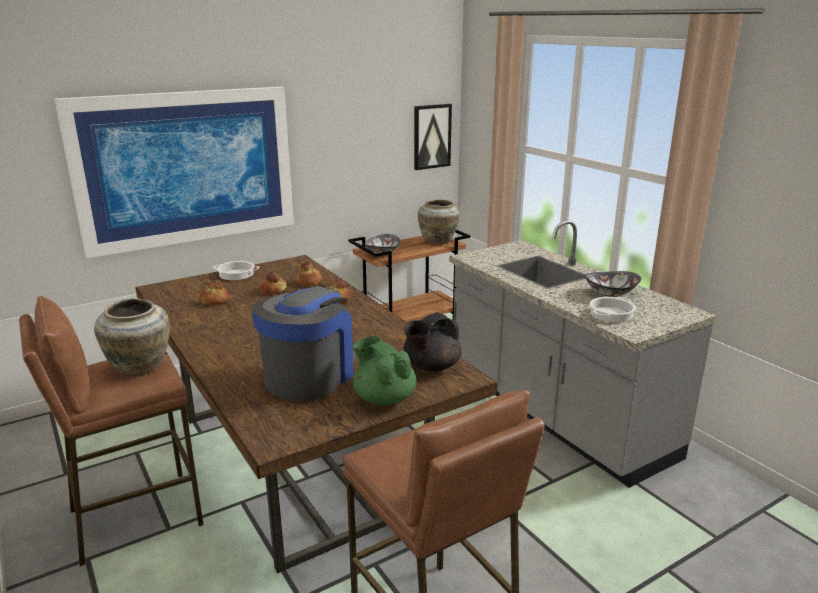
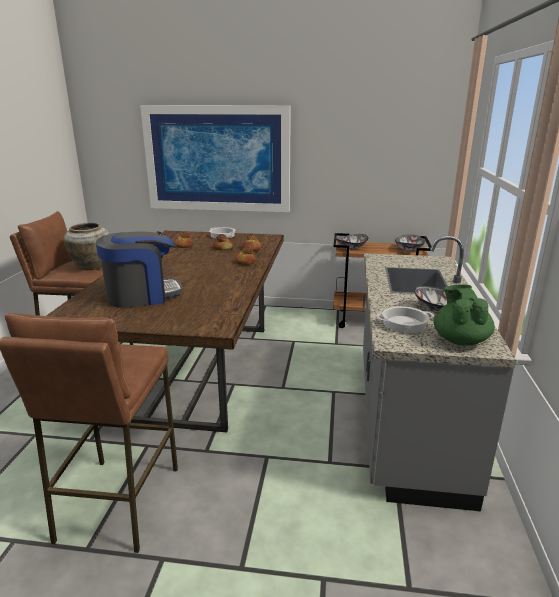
camera: 40 degrees right, 0 degrees up
green teapot [353,336,417,406] -> green teapot moved to [434,284,495,346]
black teapot [403,312,461,372] -> none
picture [414,104,452,170] -> none
beige vase [418,200,460,244] -> bowl [395,234,425,252]

